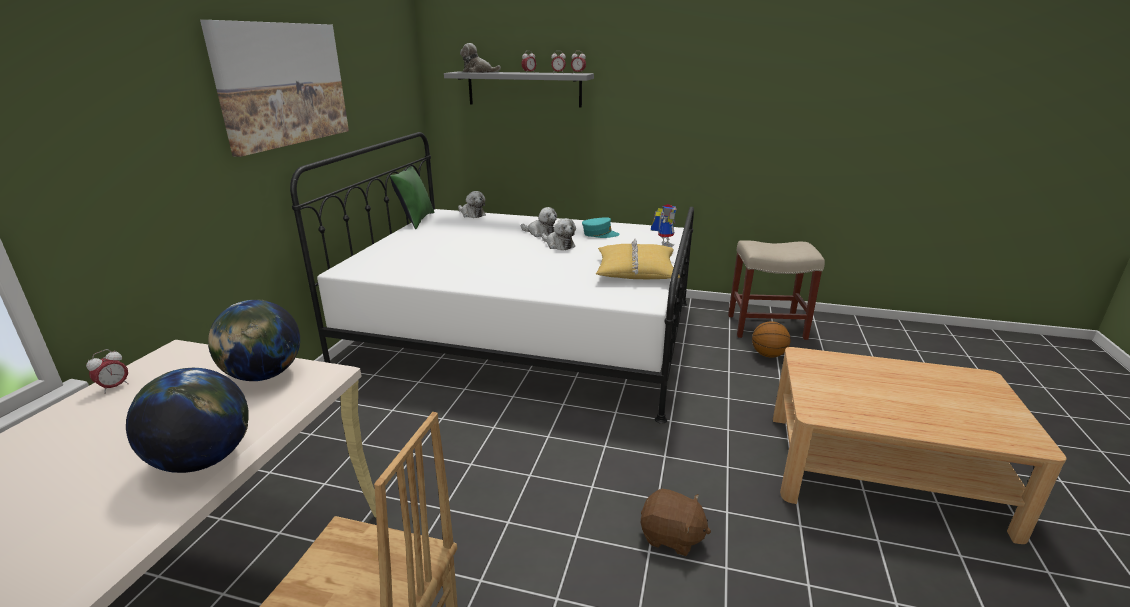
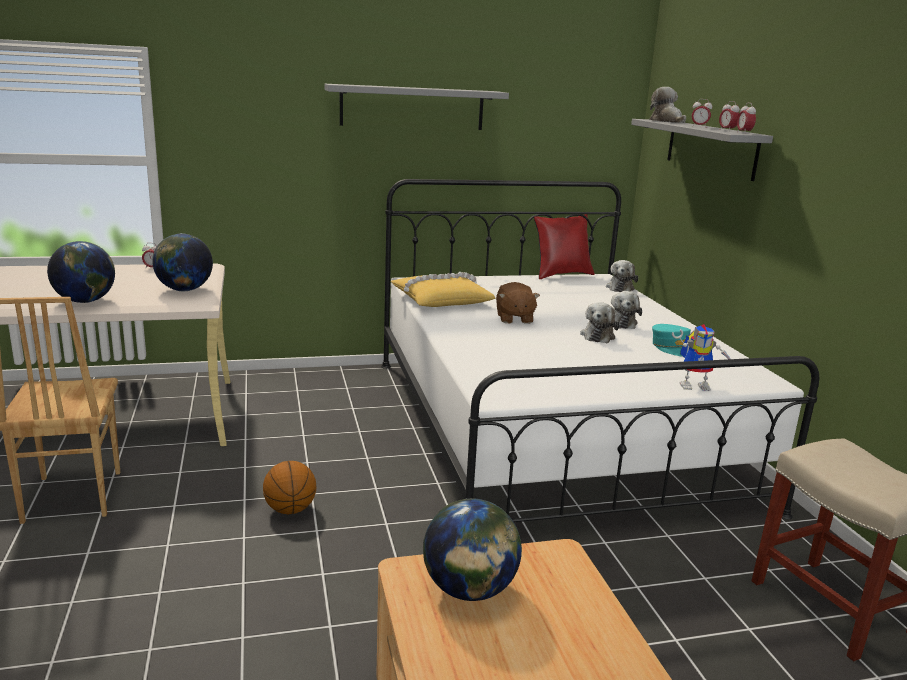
camera: 60 degrees right, 5 degrees down
picture [200,20,349,157] -> grey shelf [325,84,509,130]
green pillow [390,166,435,229] -> red pillow [534,214,595,279]
yellow pillow [595,238,680,279] -> yellow pillow moved to [391,272,496,307]
brown plush toy [641,489,711,556] -> brown plush toy moved to [496,282,540,324]
basketball [752,322,791,357] -> basketball moved to [263,461,316,514]
none -> globe [423,498,522,601]

